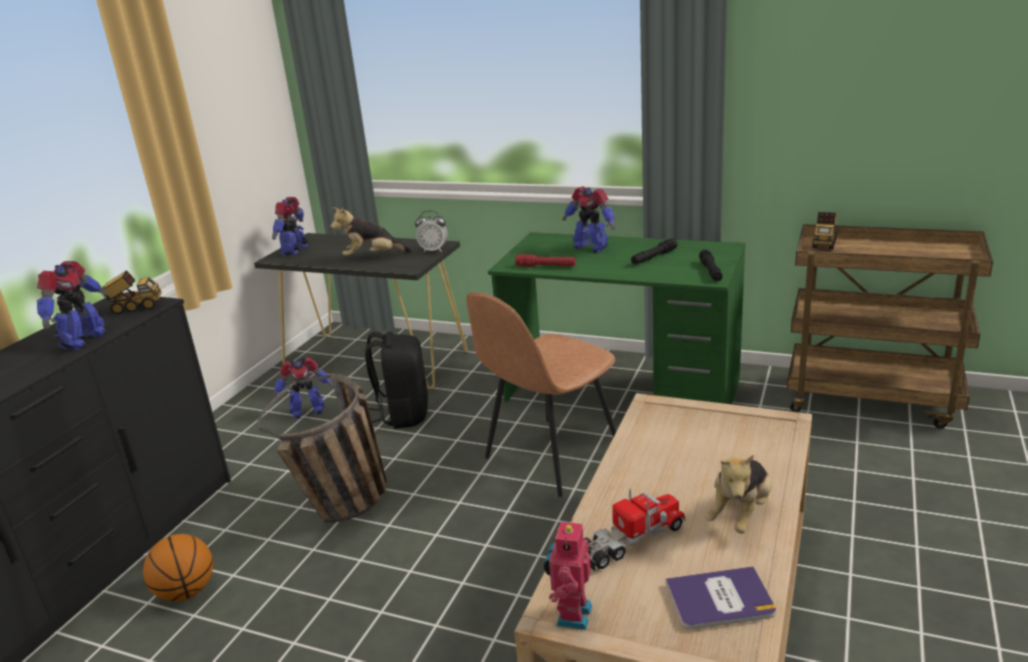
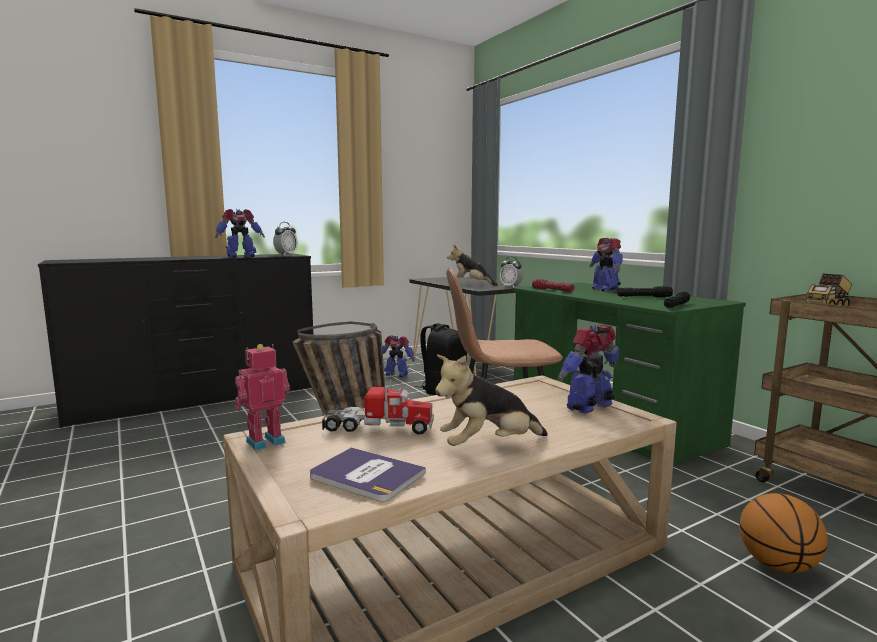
camera: 35 degrees right, 15 degrees down
toy truck [102,270,162,315] -> alarm clock [273,222,298,256]
basketball [143,534,213,601] -> basketball moved to [740,493,828,573]
toy robot [272,197,308,256] -> toy robot moved to [558,324,619,414]

